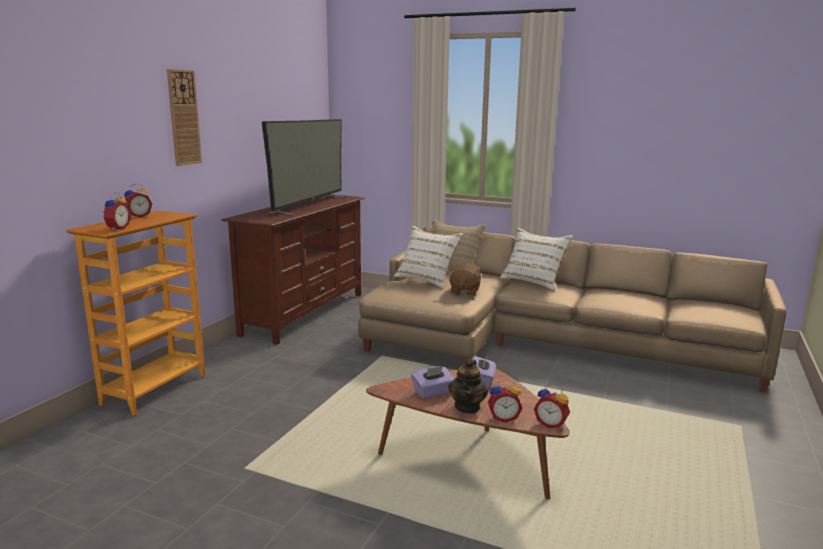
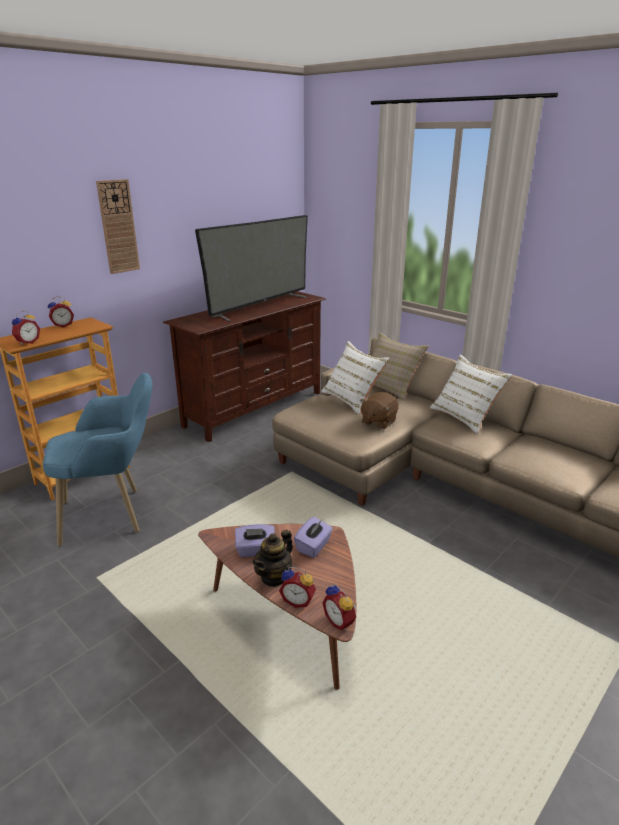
camera: 20 degrees right, 10 degrees up
none -> blue armchair [43,373,152,546]

